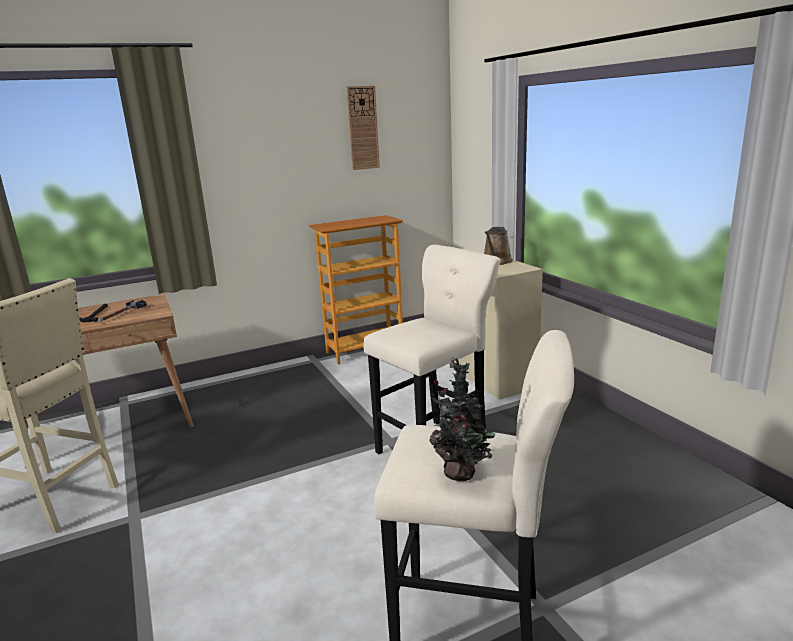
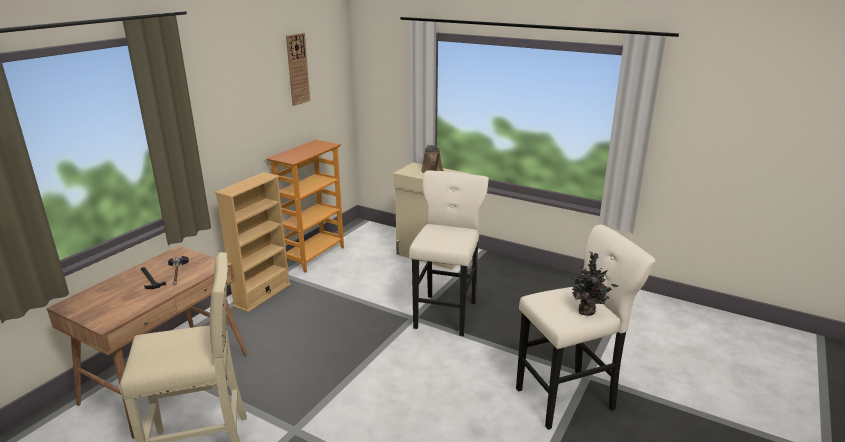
camera: 35 degrees left, 5 degrees up
none -> beige bookcase [215,172,291,312]

